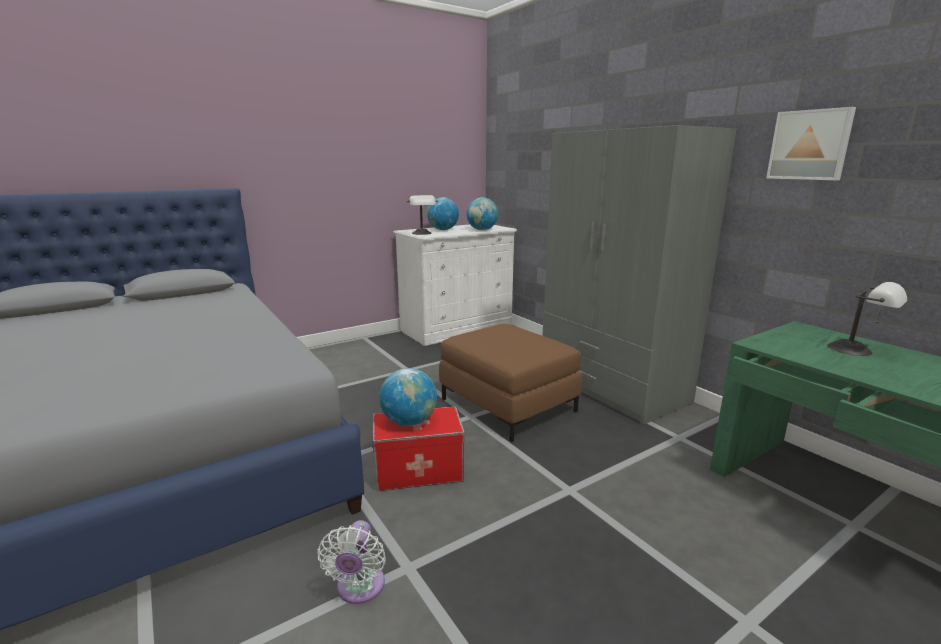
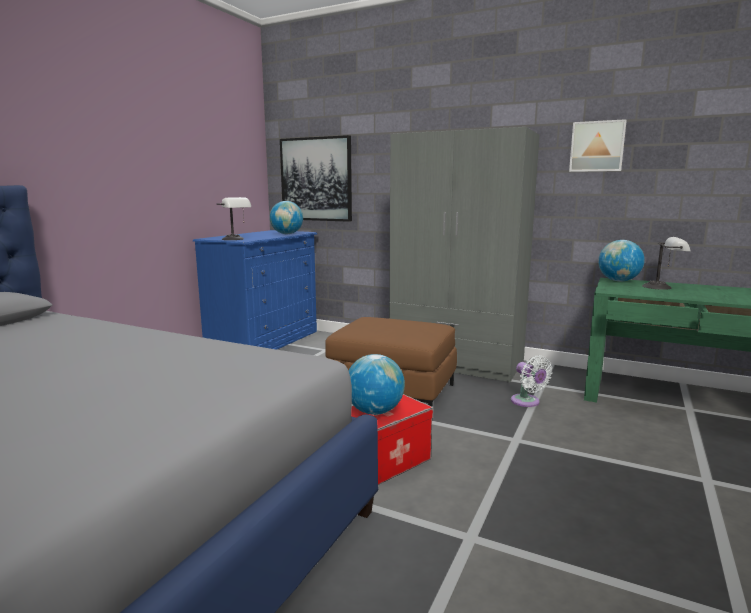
camera: 30 degrees left, 5 degrees down
white fan [317,520,386,604] -> white fan moved to [511,355,552,407]
white dresser [393,225,517,346] -> blue dresser [193,230,317,350]
globe [427,197,459,230] -> globe moved to [598,240,645,281]
none -> picture [280,135,352,222]

